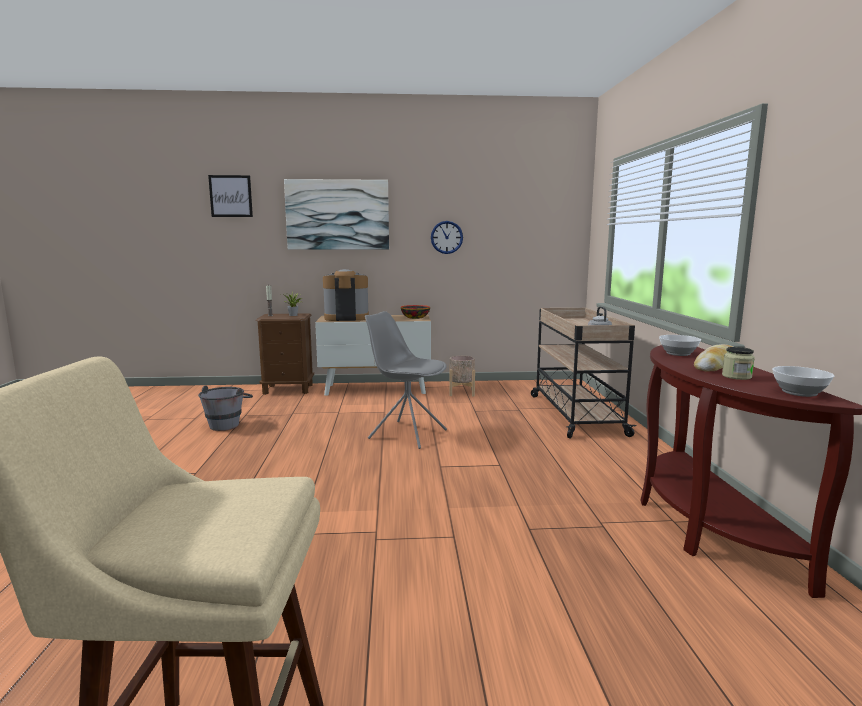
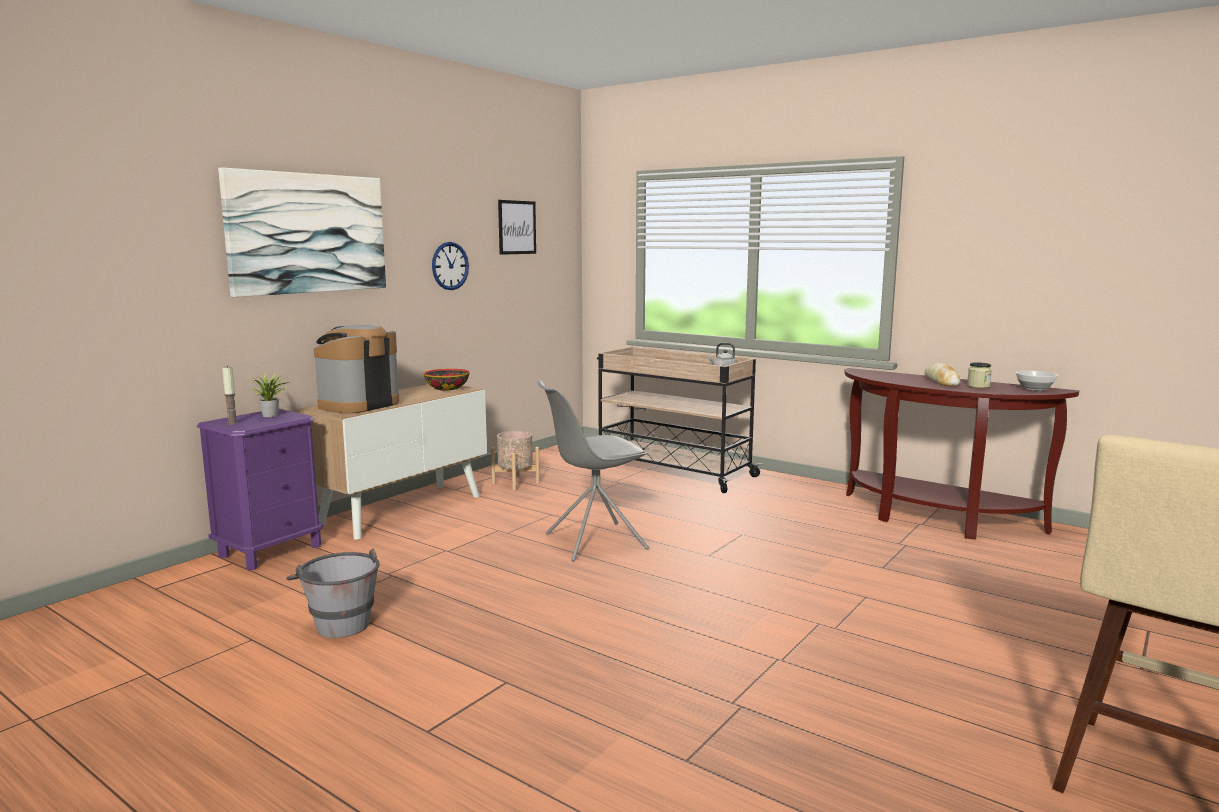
camera: 50 degrees left, 0 degrees up
picture [208,175,253,217] -> picture moved to [498,200,536,255]
brown nightstand [256,314,314,395] -> purple nightstand [197,409,324,570]
bowl [659,335,701,356] -> none

